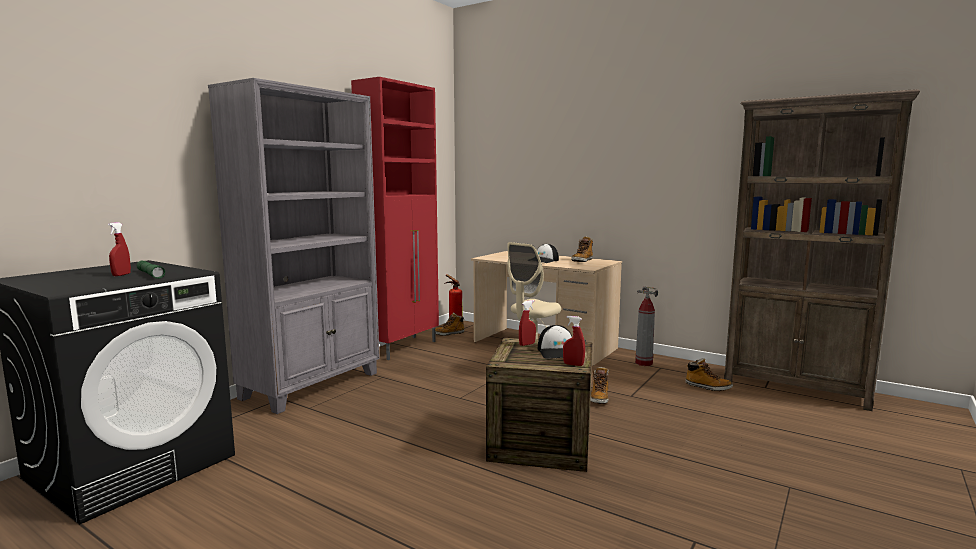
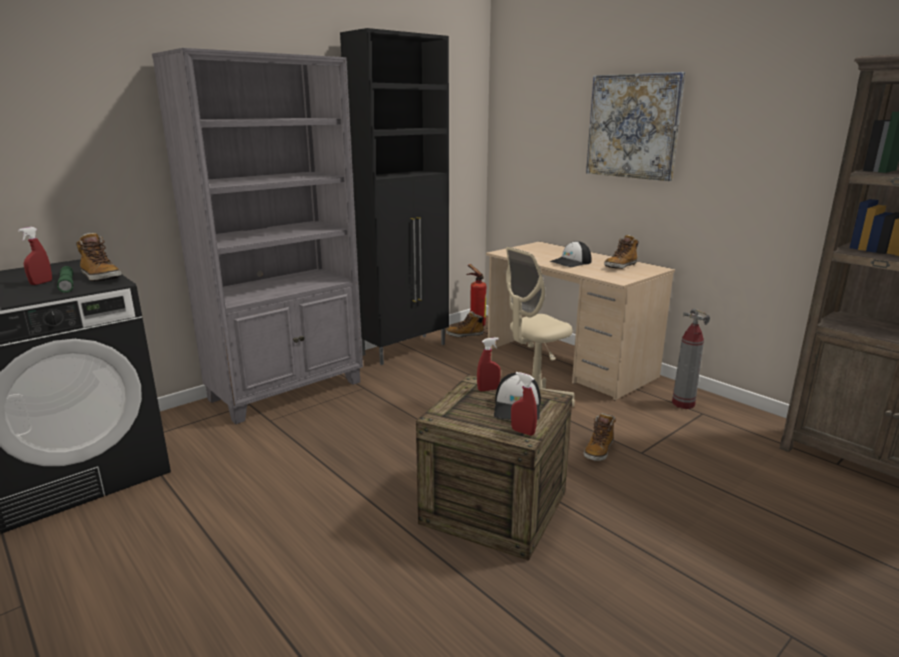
camera: 15 degrees right, 10 degrees up
red cabinet [351,77,439,360] -> black cabinet [340,28,449,365]
boot [685,358,733,391] -> boot moved to [76,233,121,282]
none -> picture [586,72,685,181]

